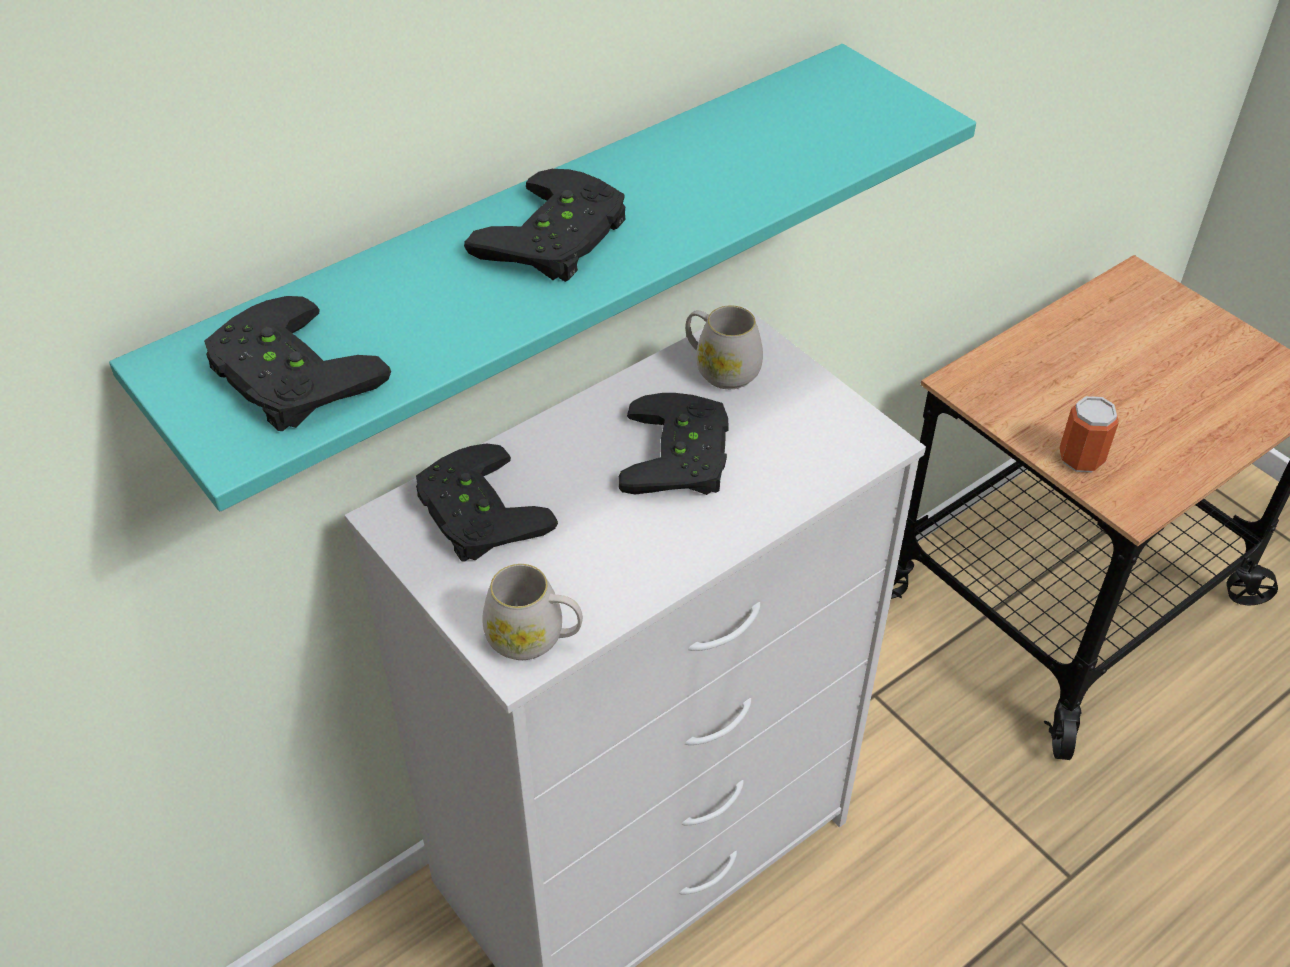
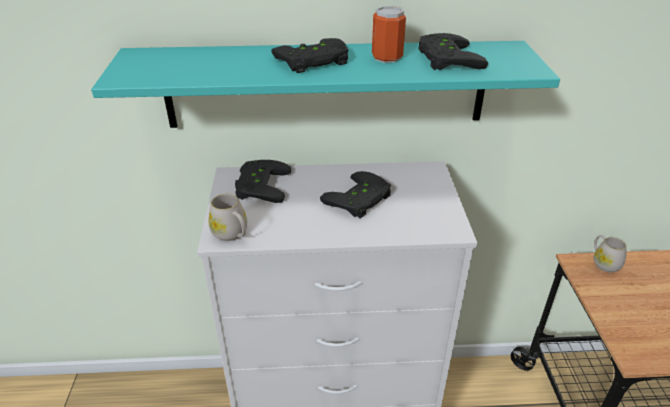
camera: 35 degrees right, 10 degrees down
black game controller [204,296,391,431] -> black game controller moved to [418,33,488,70]
white mug [685,305,763,389] -> white mug moved to [594,235,626,272]
can [1059,396,1119,472] -> can moved to [372,6,406,63]

